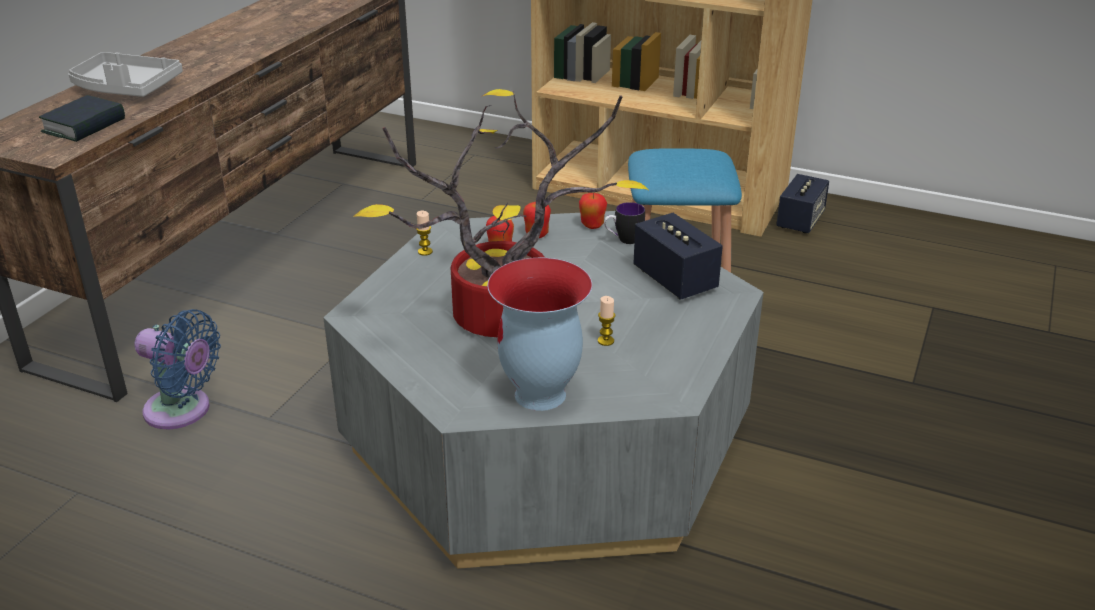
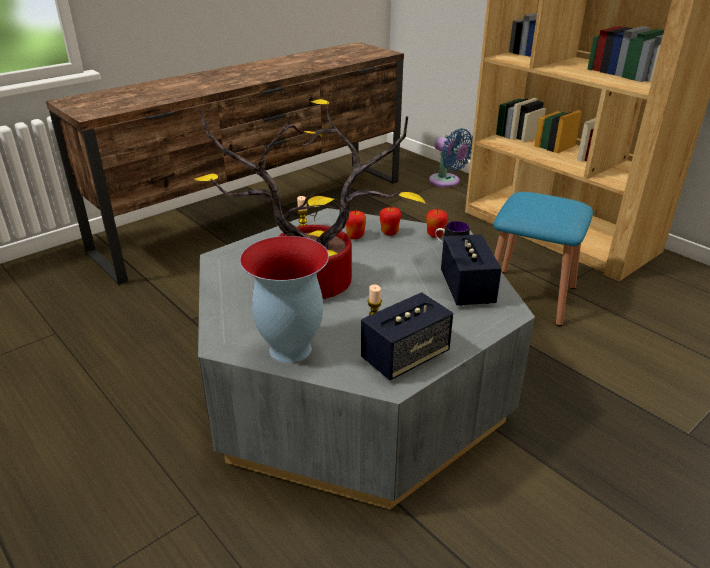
camera: 25 degrees right, 0 degrees up
book [39,95,125,142] -> none
grey tray [68,52,183,97] -> none
blue fan [134,309,221,429] -> blue fan moved to [429,128,473,187]
speaker [776,174,829,233] -> speaker moved to [361,292,453,380]

